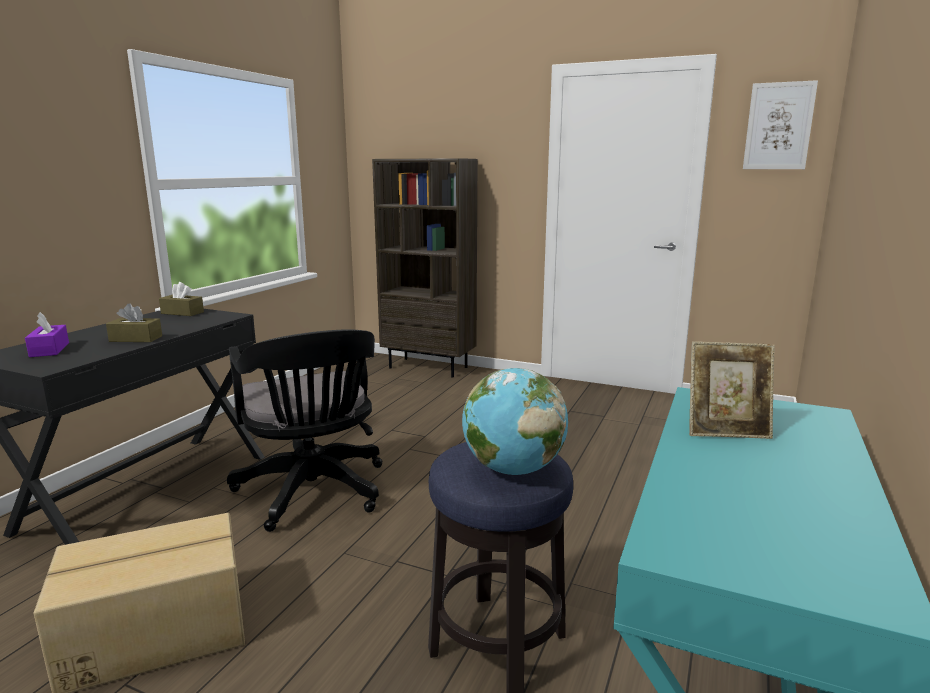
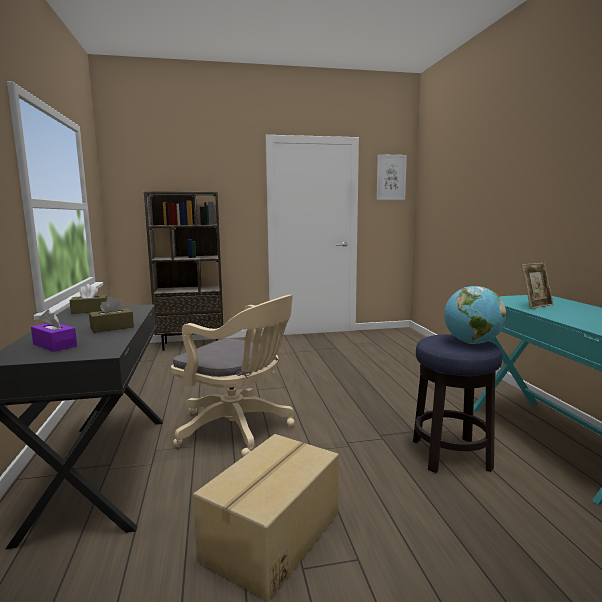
camera: 35 degrees left, 5 degrees down
black office chair [227,329,383,532] -> beige office chair [171,295,295,457]

